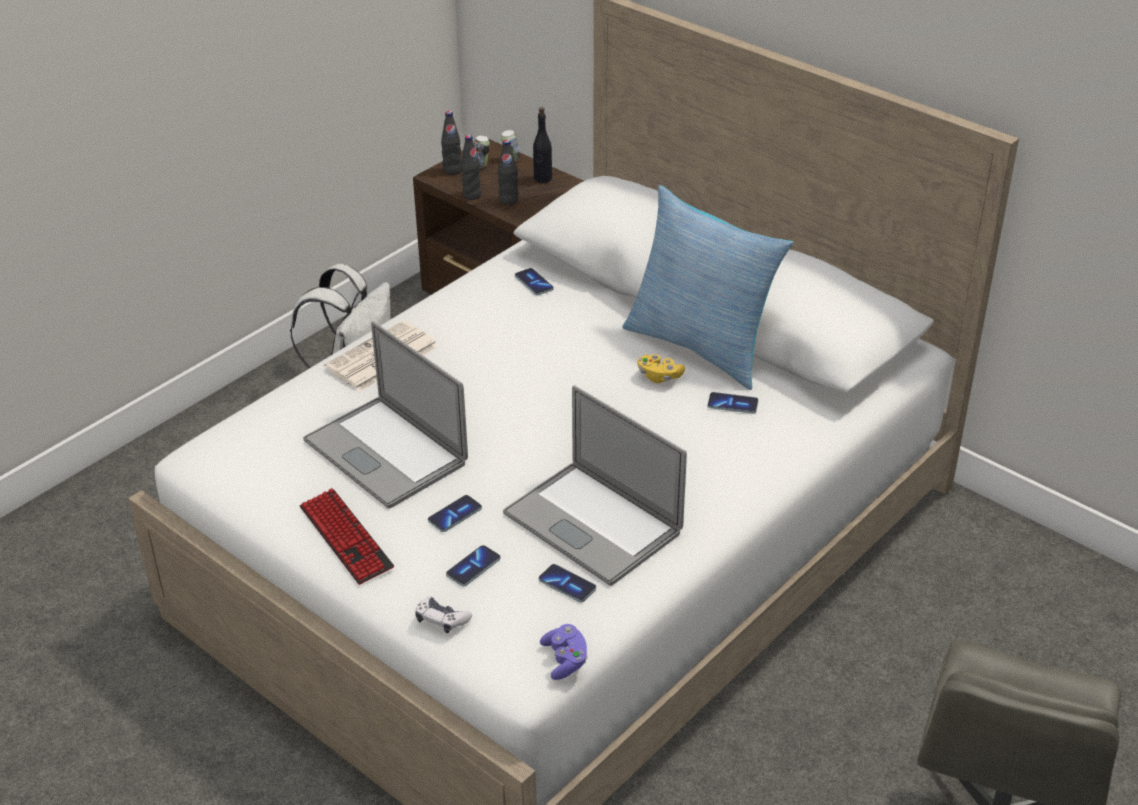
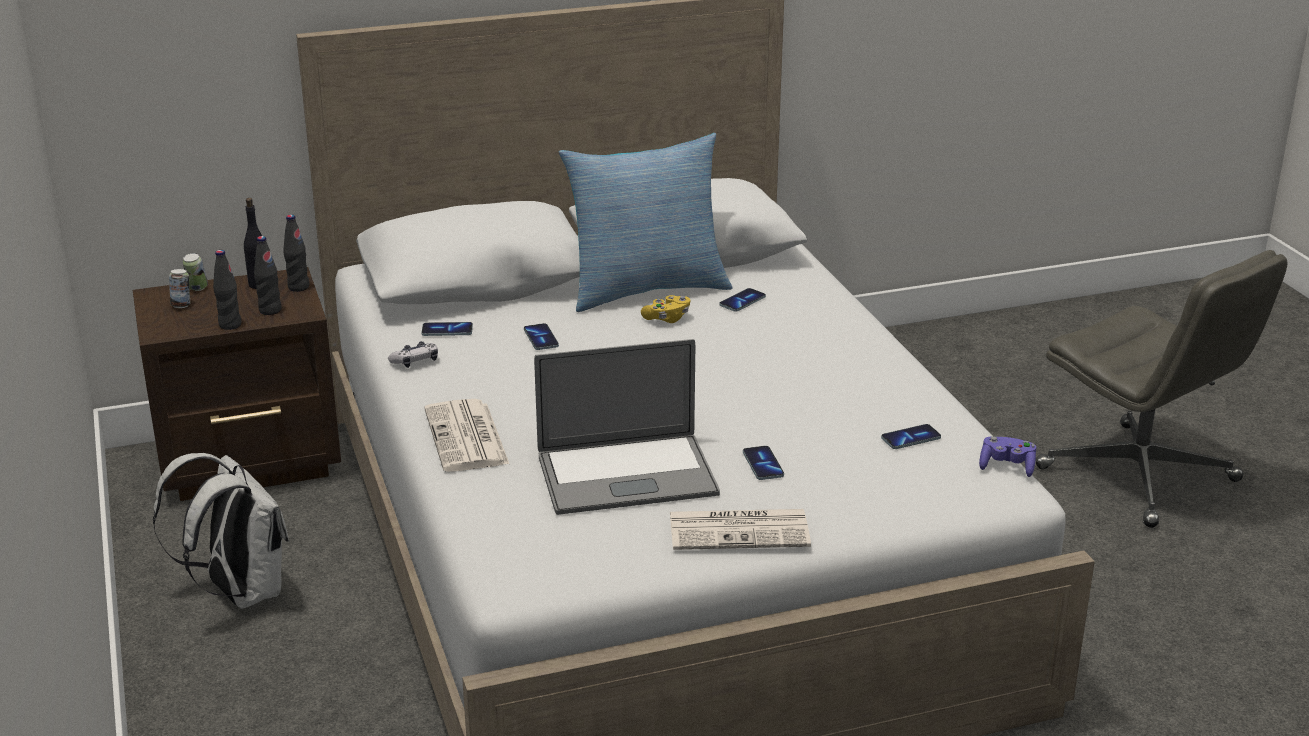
camera: 60 degrees left, 10 degrees down
keyboard [300,488,394,585] -> newspaper [670,509,811,550]
game controller [415,597,472,633] -> game controller moved to [388,341,438,368]
black bottle [441,111,462,175] -> black bottle moved to [283,214,309,292]
phone [446,545,500,586] -> phone moved to [524,323,559,350]
laptop [503,385,687,586] -> none

